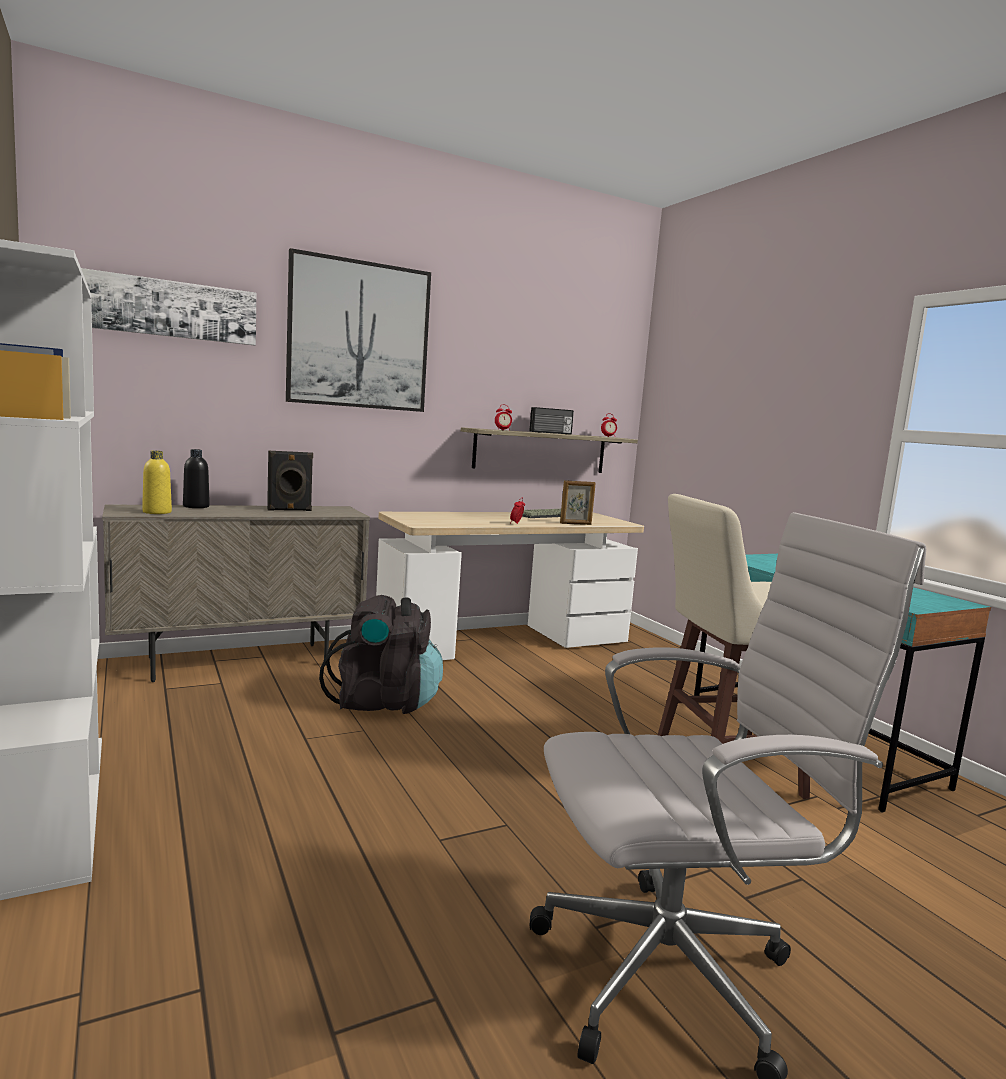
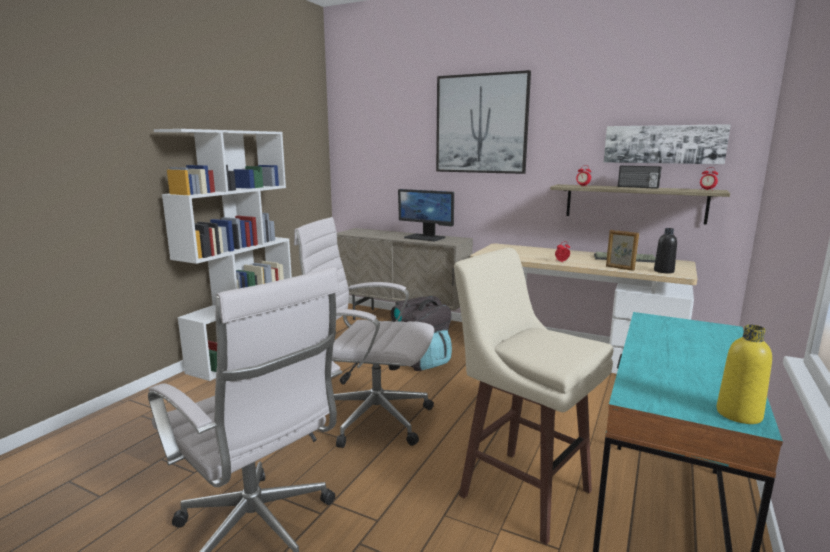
camera: 55 degrees right, 5 degrees up
picture [81,268,256,345] -> picture moved to [604,124,731,164]
yellow bottle [142,451,172,514] -> yellow bottle moved to [717,324,772,424]
black bottle [183,449,210,508] -> black bottle moved to [654,228,677,273]
black speaker [267,451,313,511] -> monitor [398,189,454,241]
none -> white office chair [294,217,434,448]

